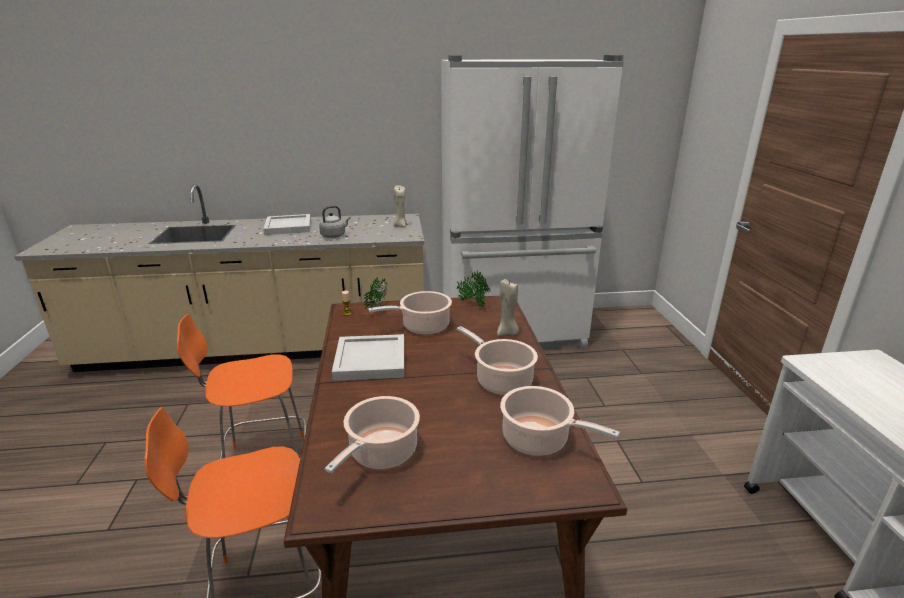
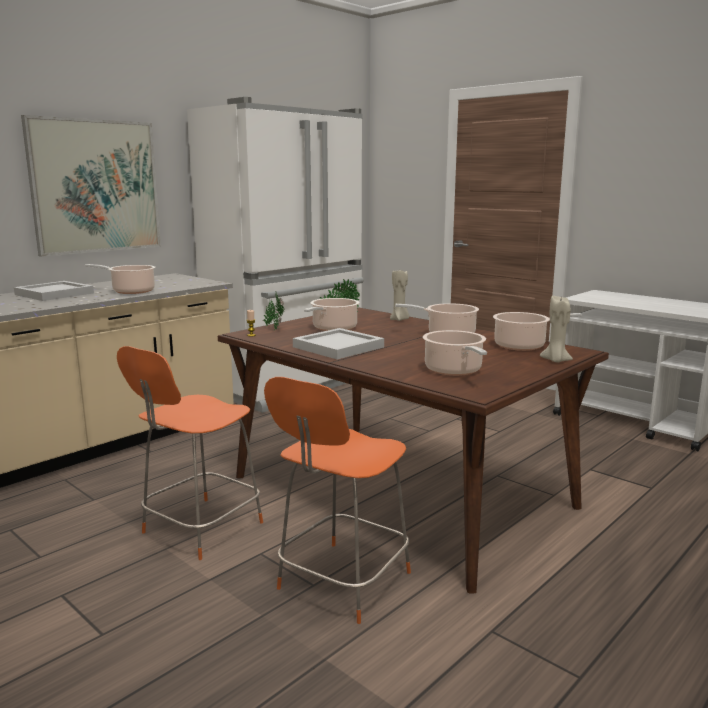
camera: 40 degrees left, 10 degrees down
grey kettle [319,206,351,238] -> cooking pot [85,264,155,294]
beige candle [393,185,408,227] -> beige candle moved to [540,295,573,363]
none -> picture [21,115,161,257]

